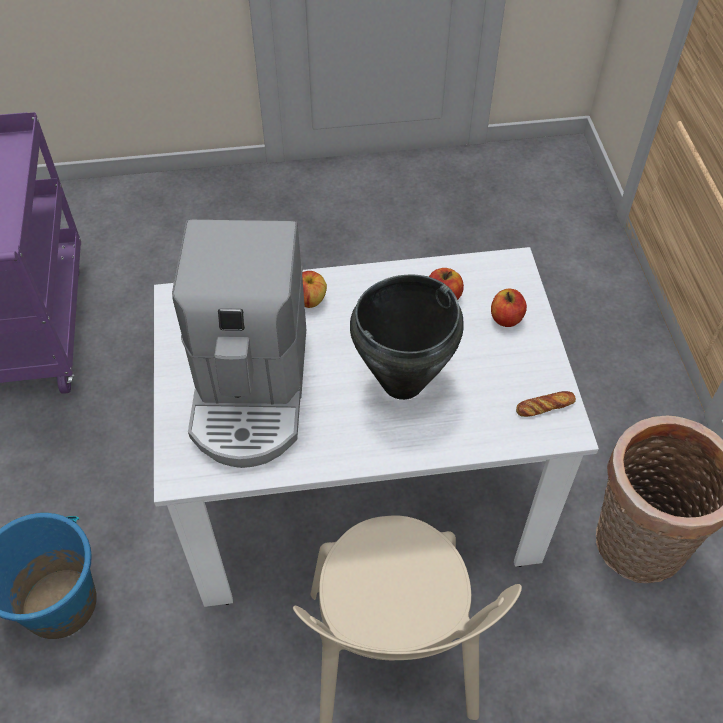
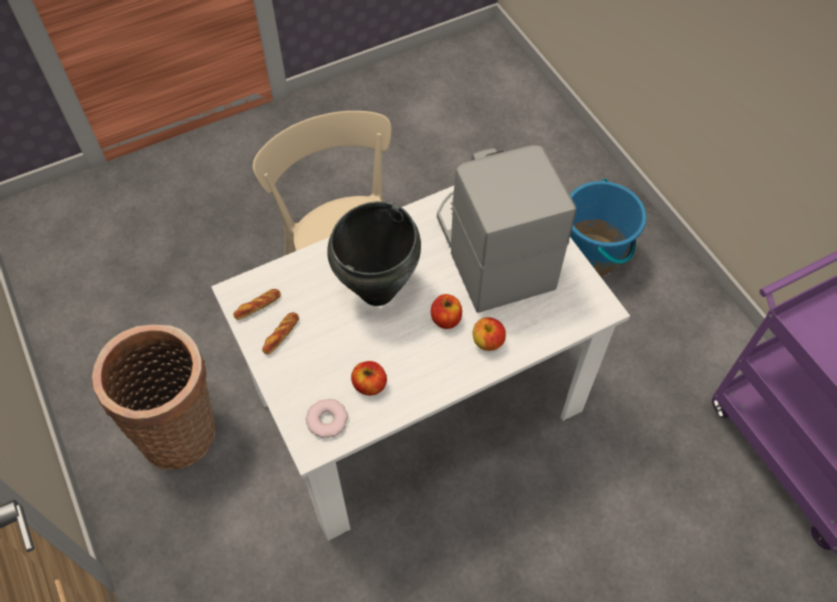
camera: 160 degrees right, 5 degrees up
apple [491,289,527,327] -> apple moved to [431,294,462,329]
none -> bread [262,312,299,355]
none -> donut [306,399,348,438]

